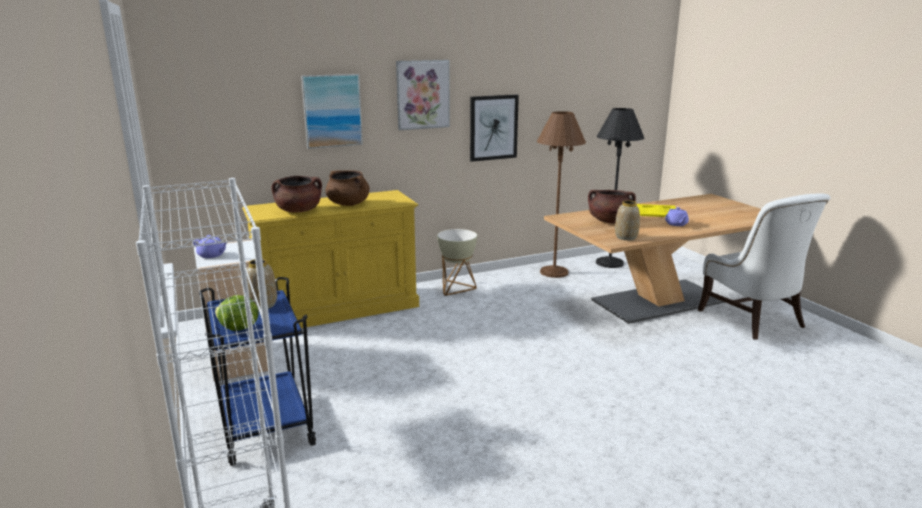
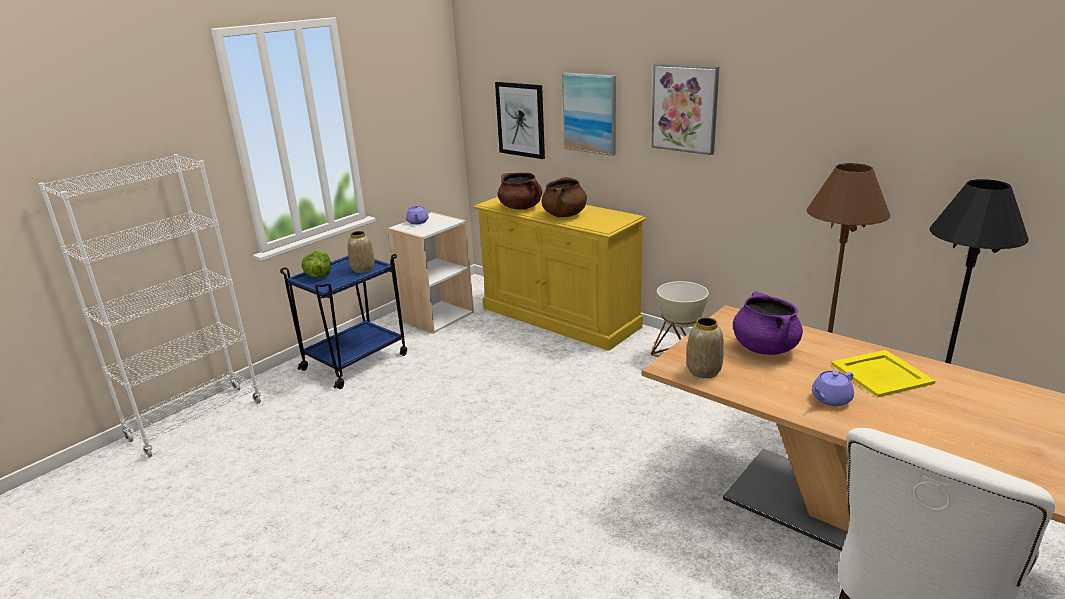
camera: 65 degrees right, 5 degrees up
picture [470,95,519,162] -> picture moved to [495,82,545,159]
brown cooking pot [588,190,636,223] -> purple cooking pot [733,291,803,355]

